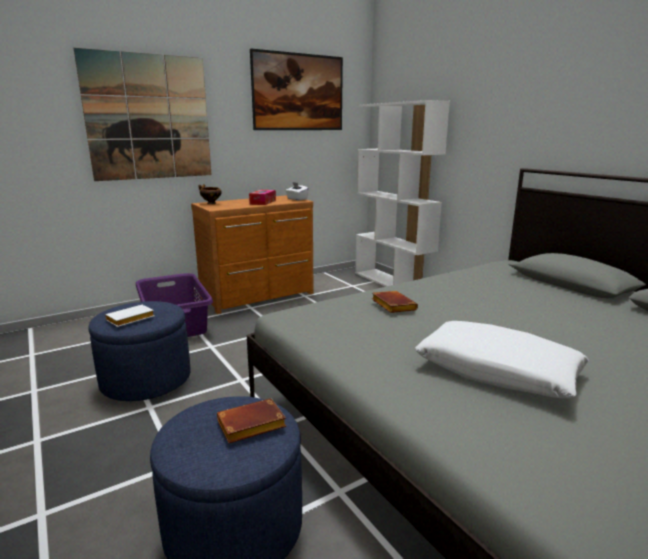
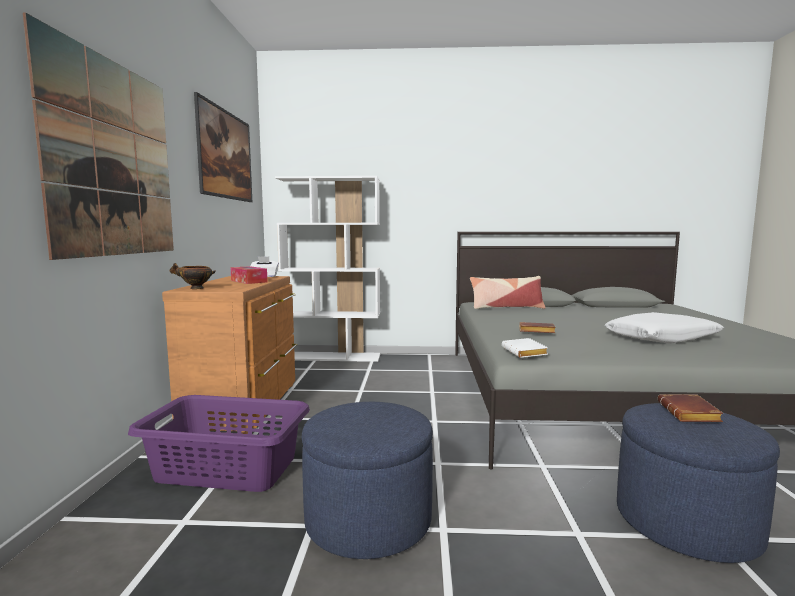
camera: 55 degrees left, 10 degrees down
white book [105,305,154,327] -> white book moved to [502,338,548,358]
none -> pillow [470,276,546,309]

